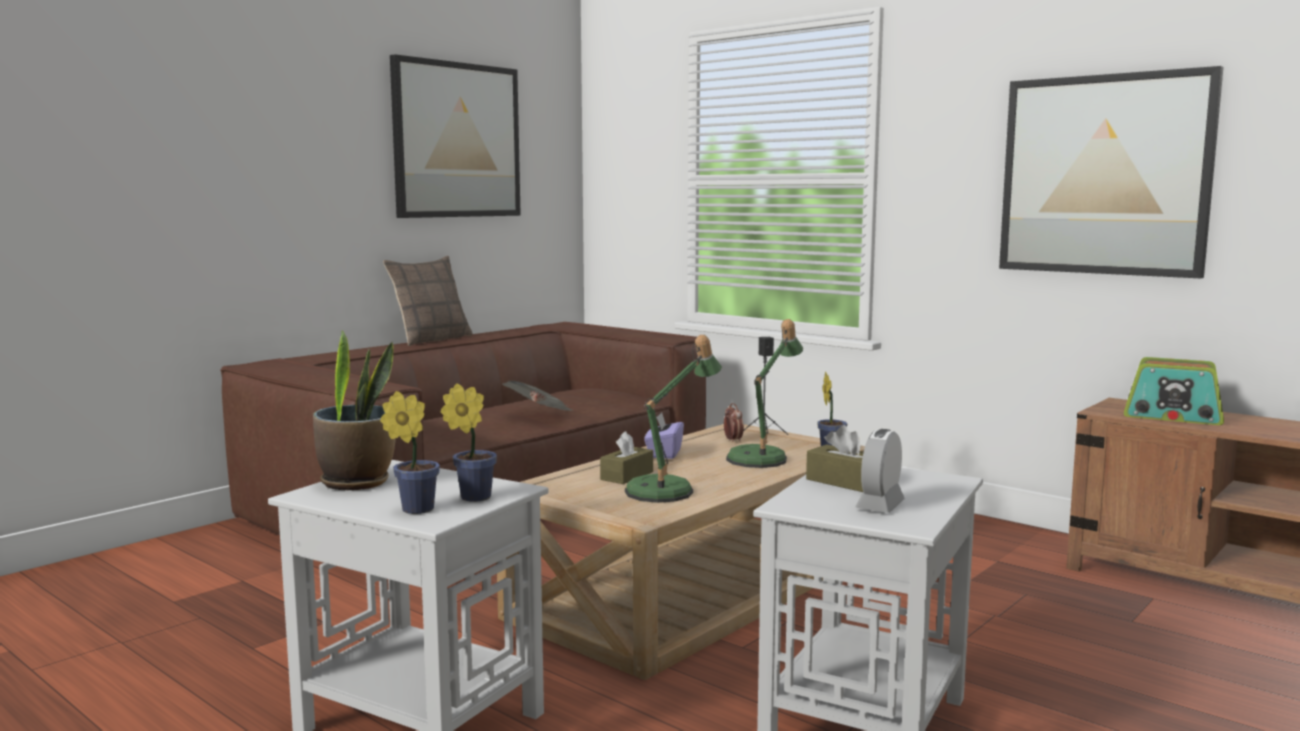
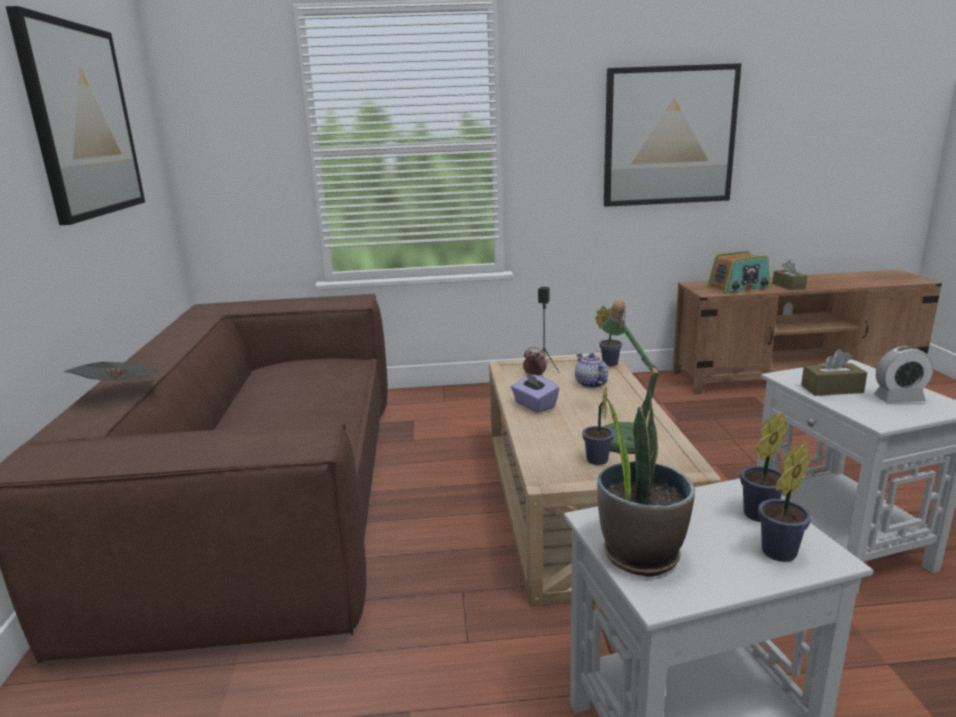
camera: 45 degrees left, 10 degrees up
pillow [383,256,473,346] -> none
newspaper [502,381,572,411] -> newspaper moved to [64,362,159,381]
brown tissue box [600,431,653,484] -> brown tissue box moved to [773,260,807,290]
table lamp [726,319,803,468] -> teapot [575,353,608,388]
alarm clock [856,429,905,513] -> alarm clock turned 75 degrees counterclockwise [874,346,934,403]
none -> potted plant [582,385,614,465]

